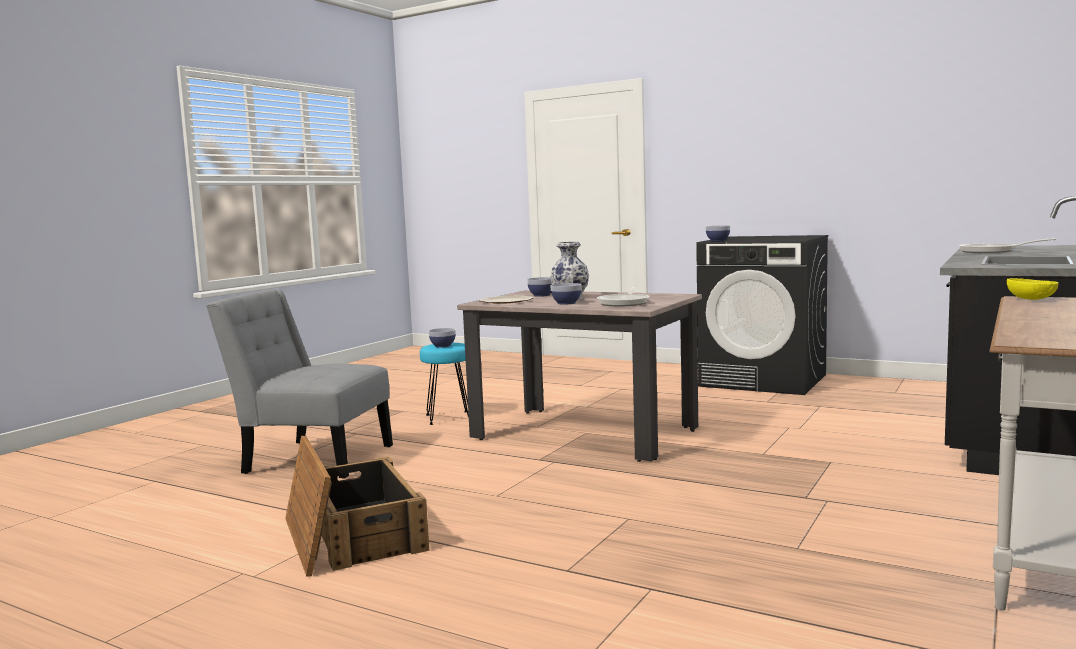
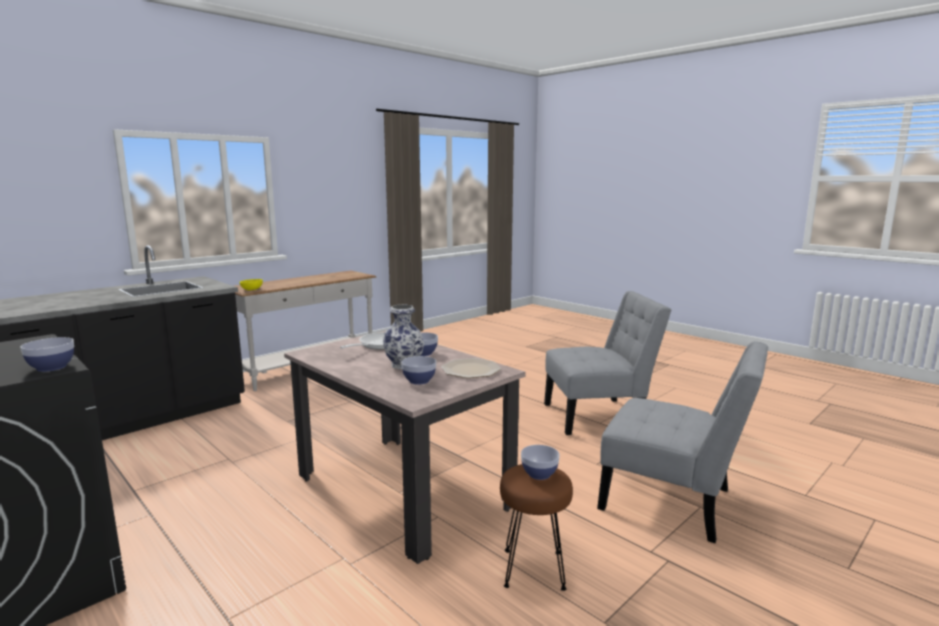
camera: 165 degrees left, 5 degrees up
crate [285,435,430,577] -> grey chair [544,291,671,435]
turquoise stool [420,343,469,425] -> brown stool [500,464,573,591]
frying pan [958,238,1056,253] -> none

